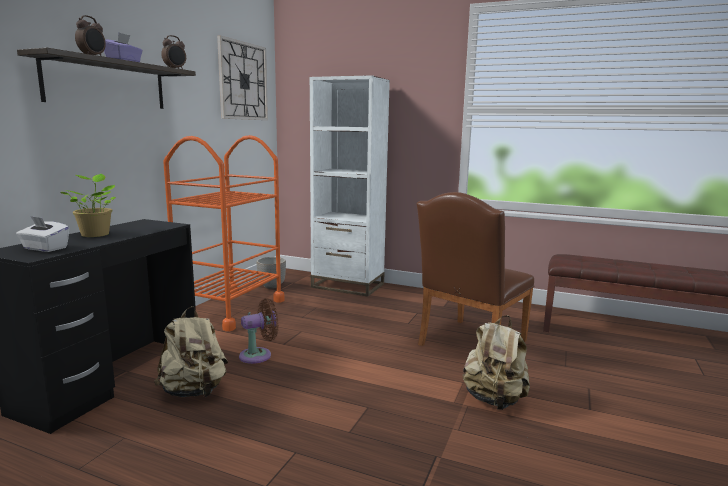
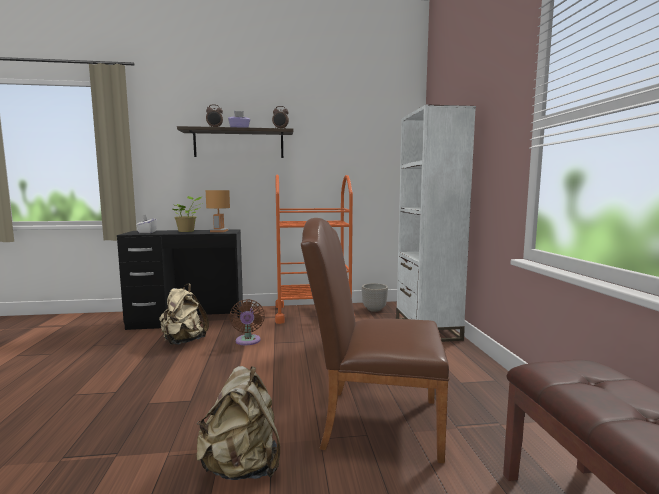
camera: 60 degrees right, 5 degrees down
wall clock [217,35,268,120] -> none
brown fan [239,298,278,364] -> brown fan turned 45 degrees clockwise [229,299,265,345]
none -> brown table lamp [206,190,230,232]

